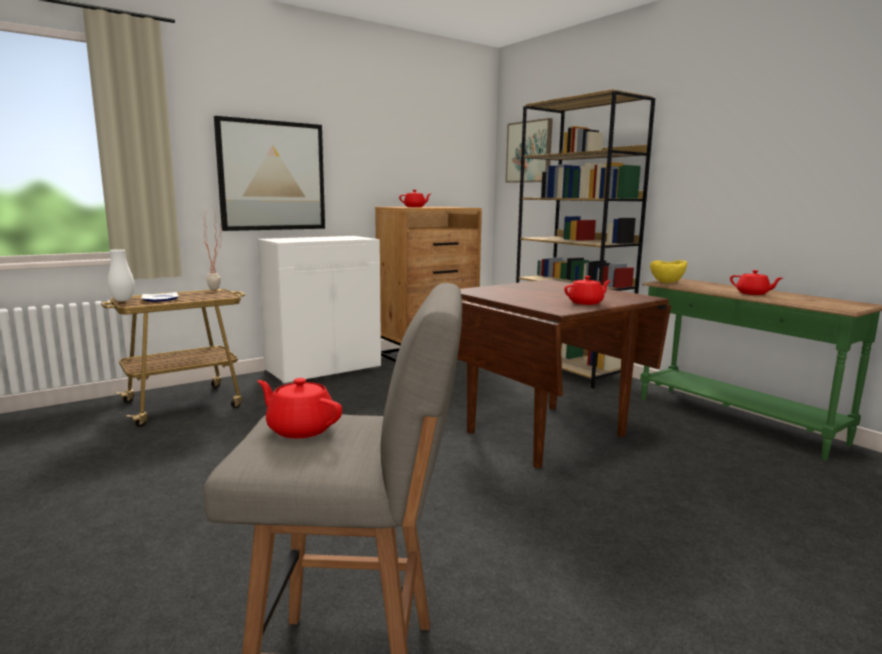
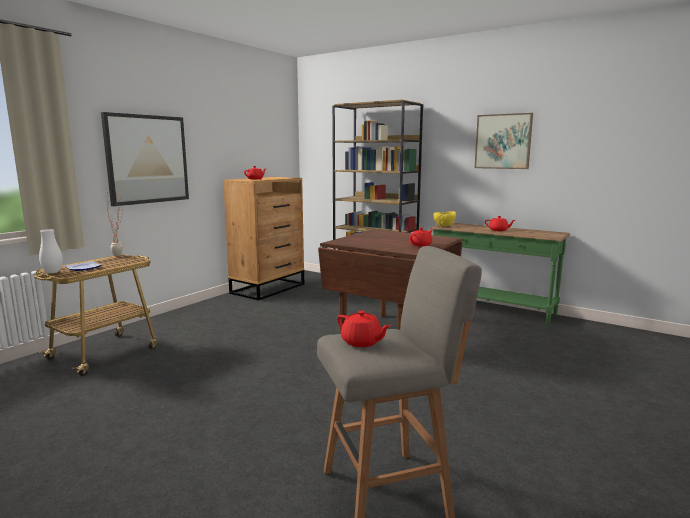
camera: 20 degrees left, 0 degrees up
white cabinet [257,236,381,385] -> none
red teapot [258,378,342,439] -> red teapot turned 150 degrees counterclockwise [337,311,391,347]
picture [506,118,553,183] -> picture moved to [475,113,533,169]

